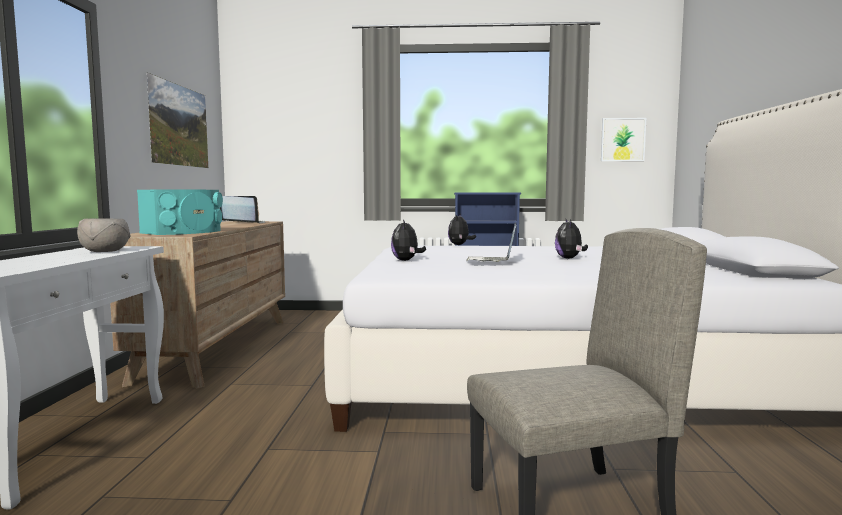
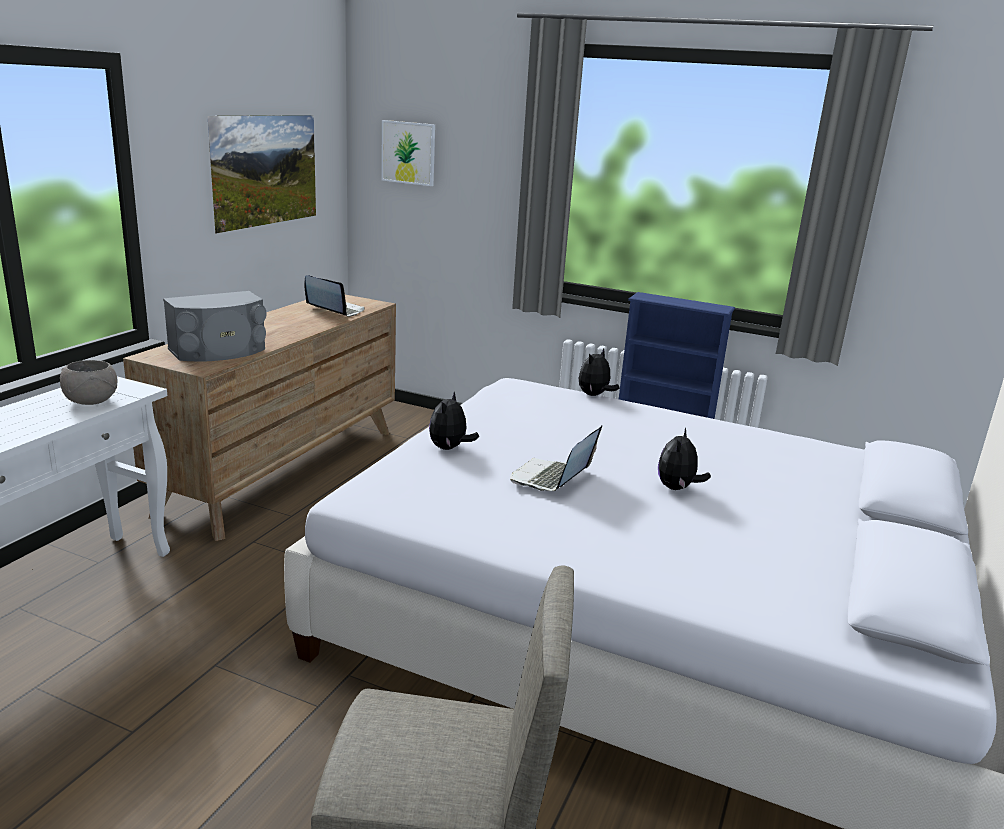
camera: 20 degrees right, 15 degrees up
turquoise speaker [137,189,223,235] -> grey speaker [163,291,266,361]
picture [601,118,646,161] -> picture moved to [381,120,435,186]

